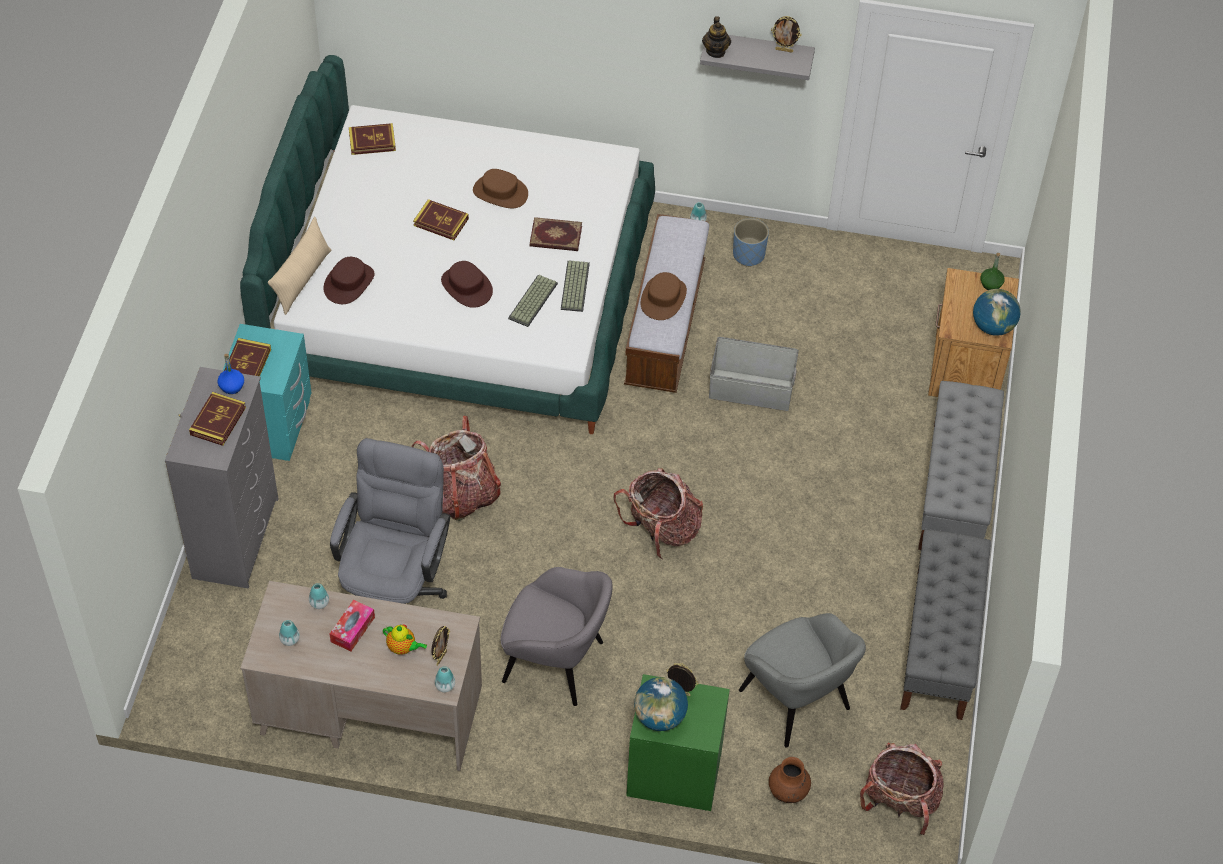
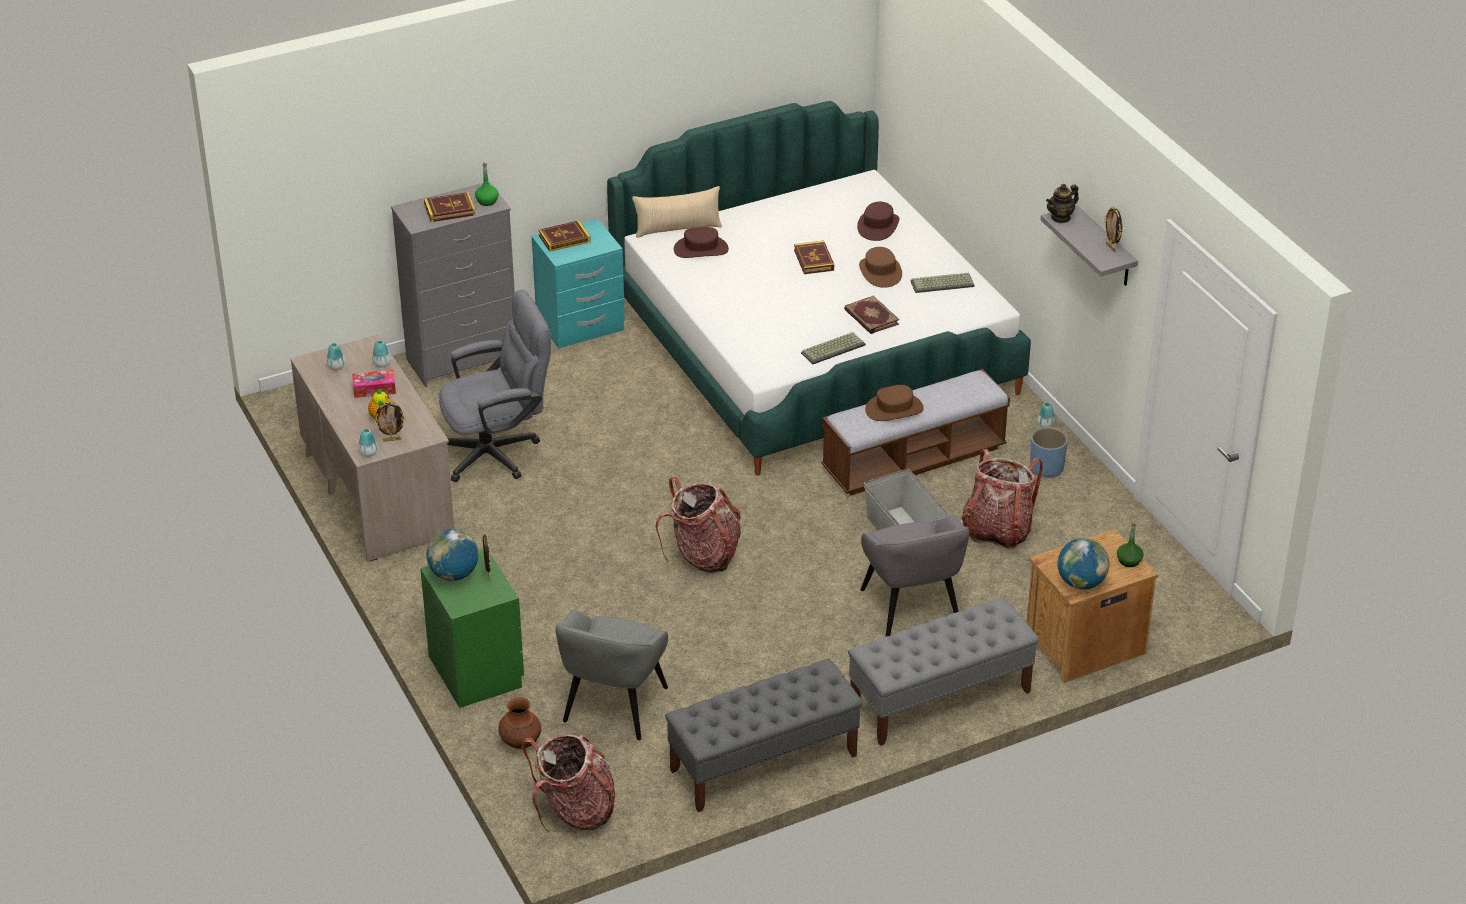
camera: 55 degrees right, 15 degrees down
blue bottle [218,354,244,394] -> green bottle [475,162,499,206]
book [349,123,396,155] -> none
backpack [411,416,501,521] -> backpack moved to [961,449,1043,549]
brown hat [441,261,493,308] -> brown hat moved to [857,202,899,241]
grey armchair [501,567,613,706] -> grey armchair moved to [860,515,970,637]
keyboard [508,275,558,327] -> keyboard moved to [910,273,975,293]

